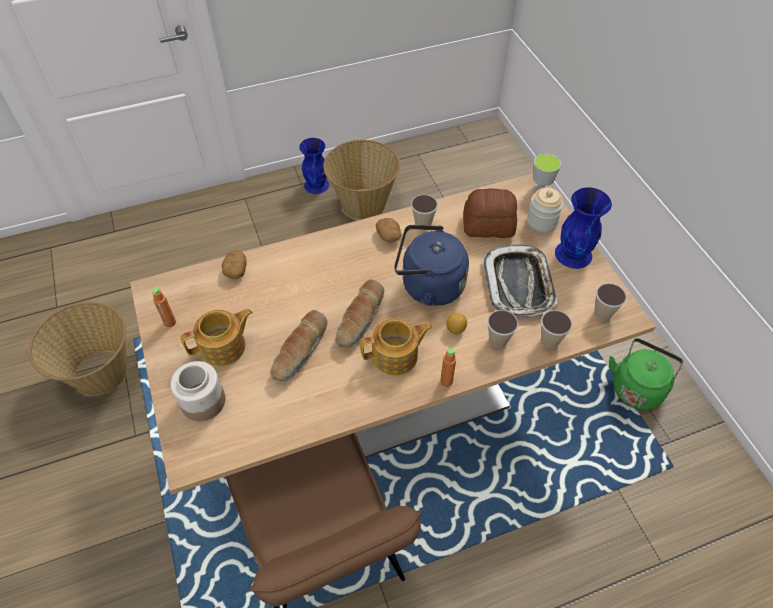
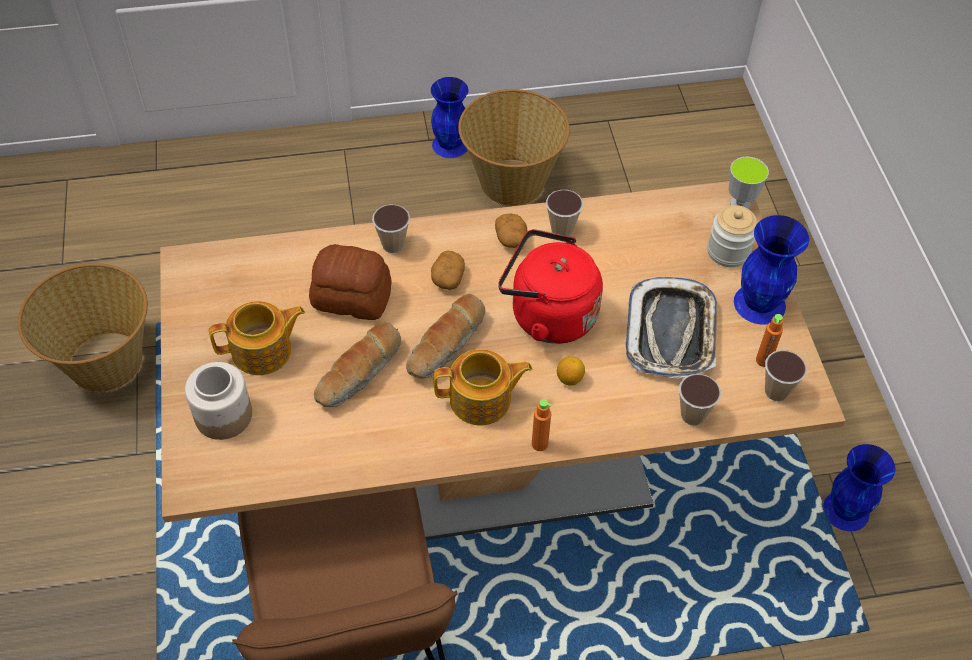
camera: 10 degrees right, 0 degrees up
orange bottle [152,288,176,327] -> orange bottle moved to [756,314,783,367]
potato [222,250,247,279] -> potato moved to [431,250,465,290]
blue kettle [394,225,469,306] -> red kettle [498,229,603,344]
bread [463,188,517,238] -> bread moved to [309,244,392,320]
cup [487,310,518,348] -> cup moved to [372,204,410,253]
green kettle [609,338,684,410] -> blue vase [823,444,895,531]

